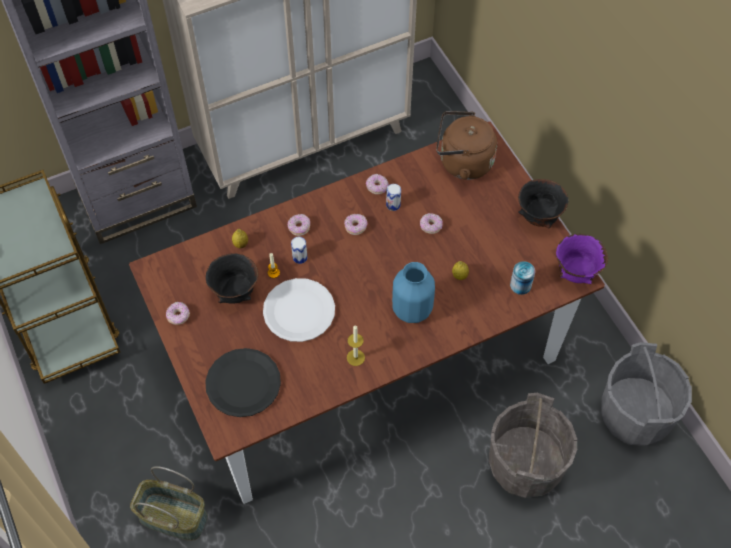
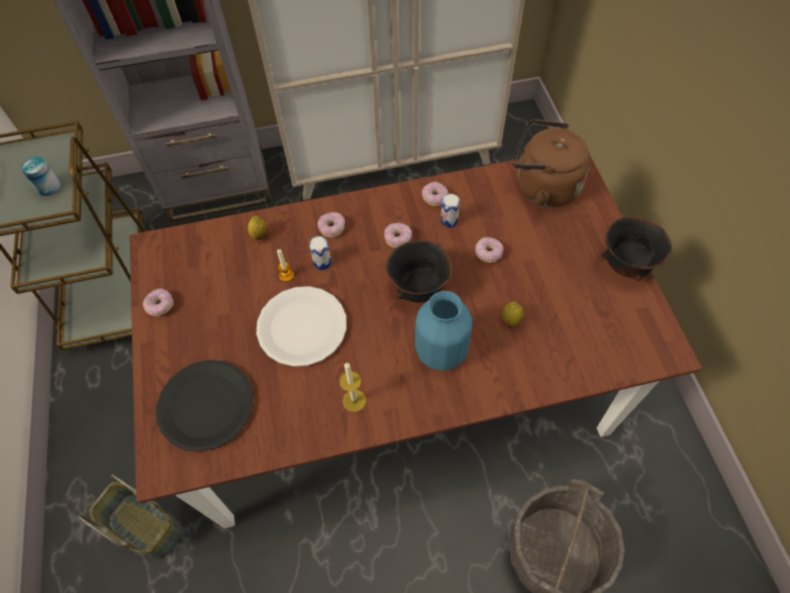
camera: 15 degrees right, 0 degrees up
black bowl [206,253,258,304] -> black bowl moved to [387,240,453,303]
can [510,261,535,295] -> can moved to [21,157,61,196]
purple bowl [556,234,608,284] -> none
grey bucket [601,342,692,446] -> none

